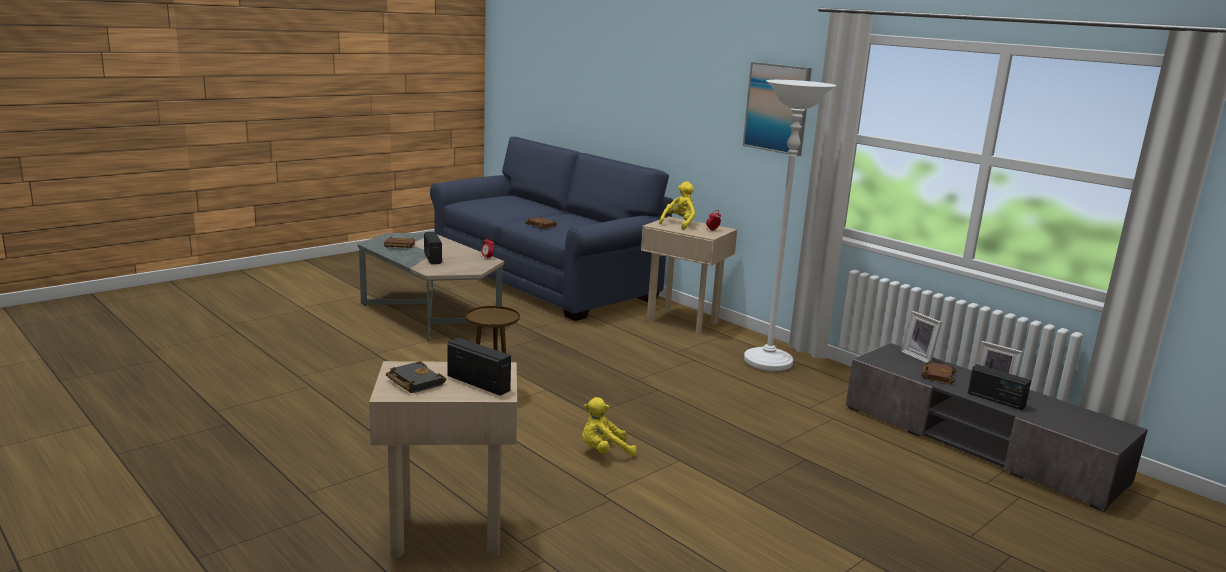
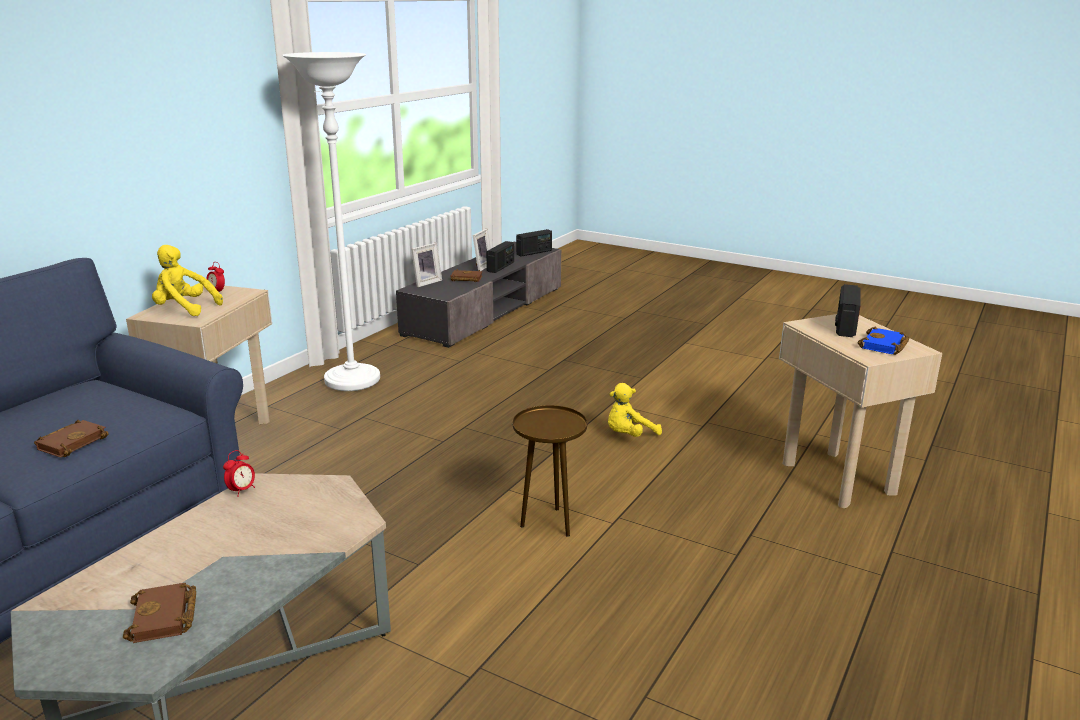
camera: 105 degrees left, 5 degrees up
black book [386,361,446,393] -> blue book [857,327,909,355]
radio [424,232,442,264] -> radio moved to [516,229,552,257]
yellow plush toy [582,397,637,457] -> yellow plush toy turned 90 degrees clockwise [608,383,662,437]
picture [743,62,812,156] -> none

